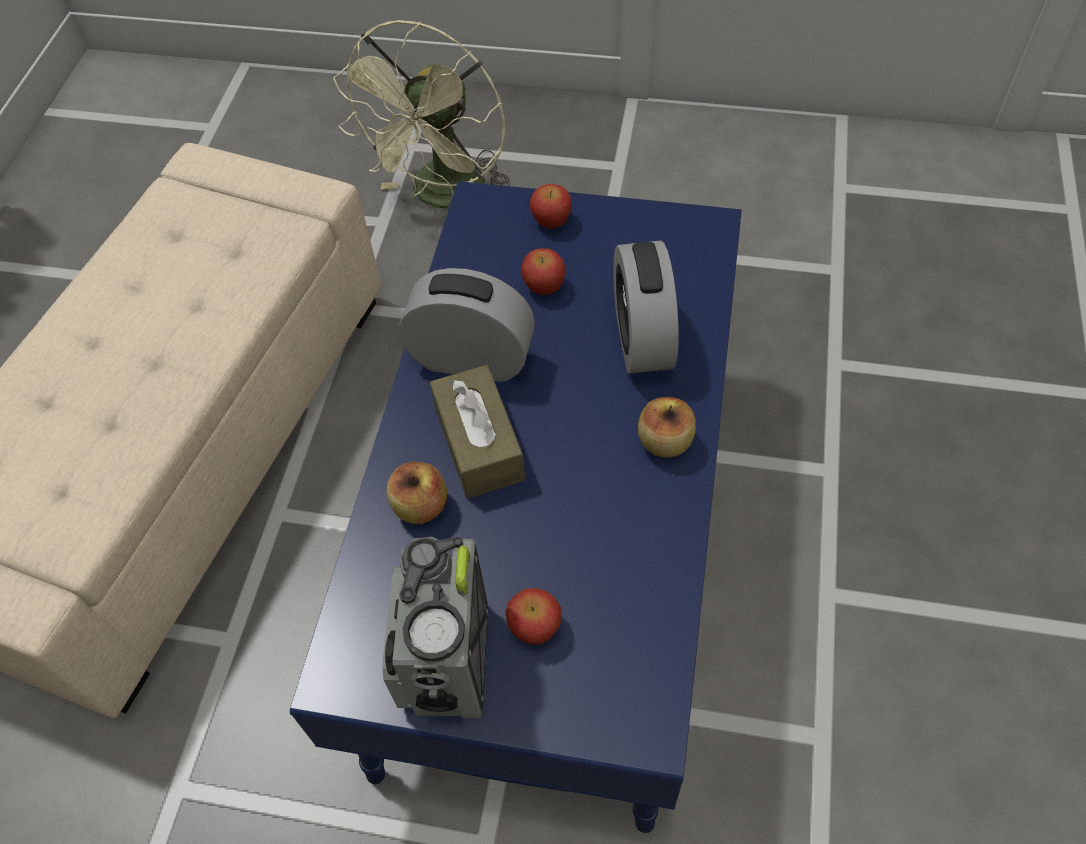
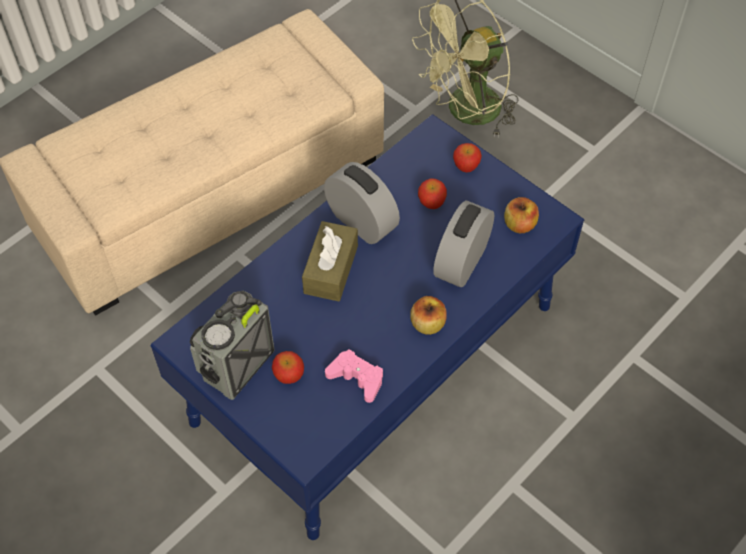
camera: 30 degrees right, 0 degrees up
apple [387,462,447,524] -> apple moved to [504,197,539,233]
none -> pink game controller [325,349,383,403]

